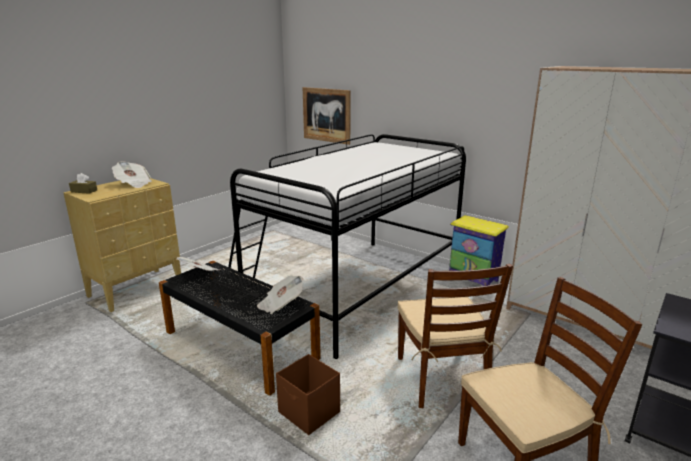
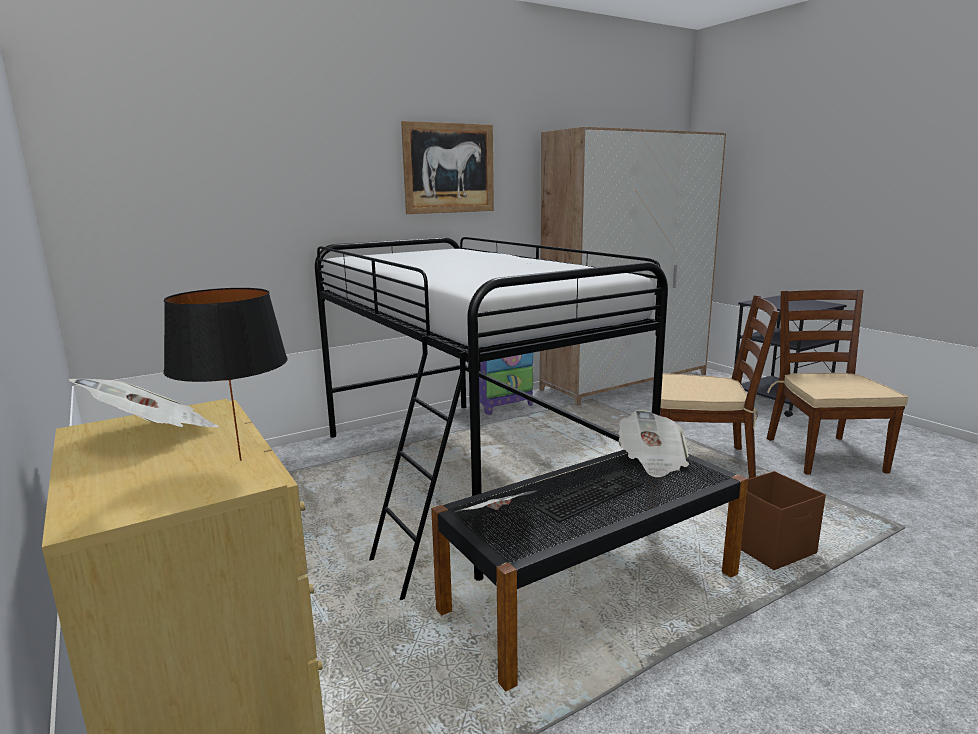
camera: 70 degrees left, 5 degrees down
brown tissue box [69,173,97,194] -> none
picture [303,87,351,145] -> picture moved to [401,121,494,214]
none -> black table lamp [164,288,288,461]

